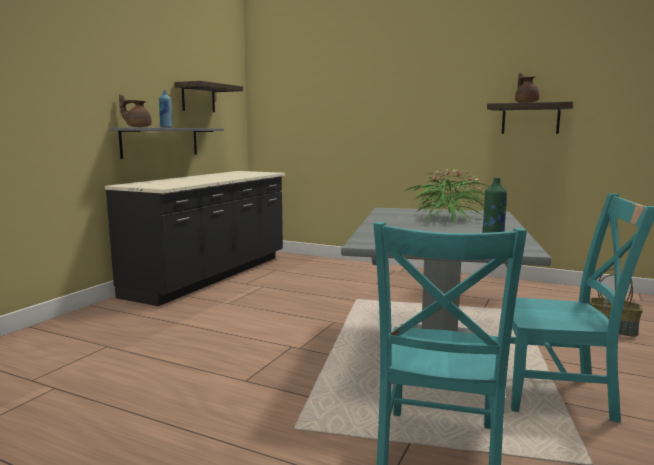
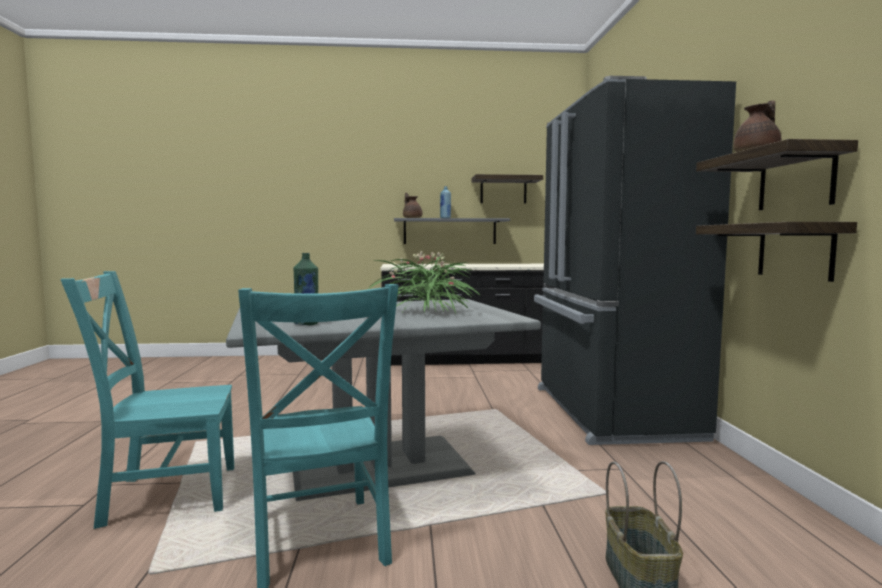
camera: 60 degrees right, 5 degrees down
none -> black fridge [534,76,736,445]
none -> shelf [696,222,857,282]

